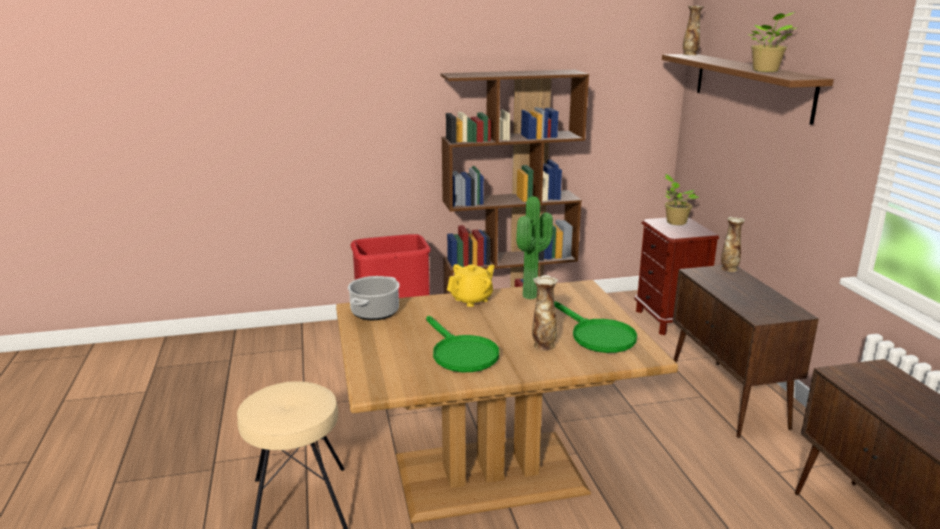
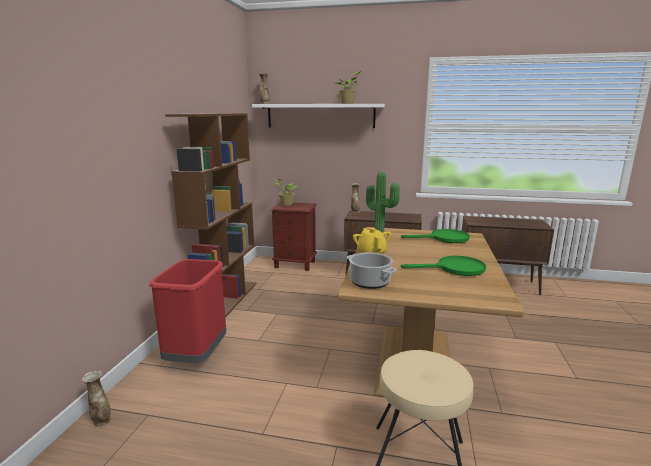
camera: 65 degrees left, 5 degrees down
vase [532,275,558,351] -> vase moved to [82,371,111,427]
brown shelf [662,54,834,125] -> white shelf [252,104,385,128]

